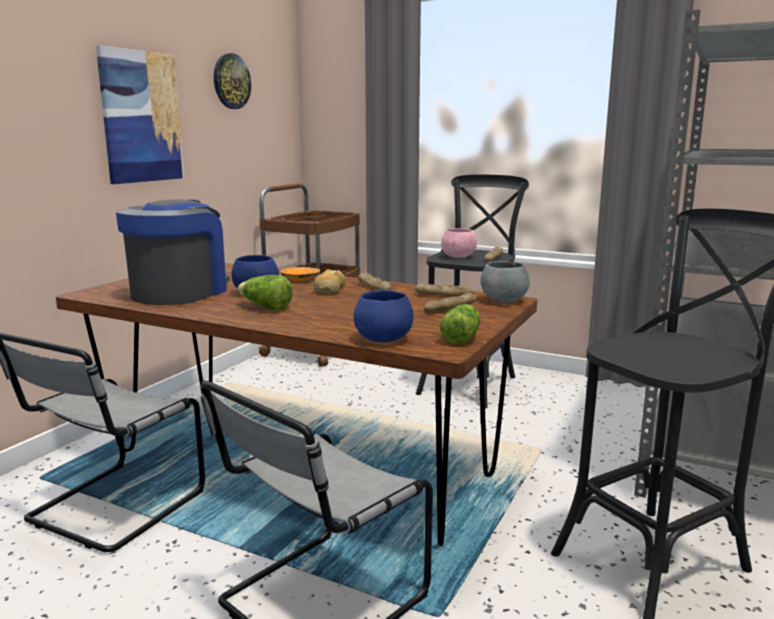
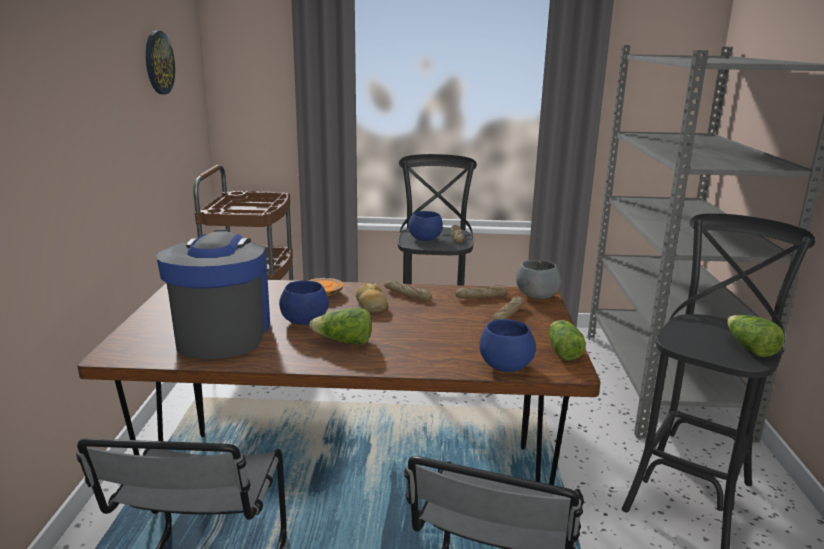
camera: 25 degrees left, 5 degrees up
picture [96,45,184,184] -> none
pink bowl [441,228,477,258] -> blue bowl [408,211,443,241]
none -> lettuce [727,315,785,357]

